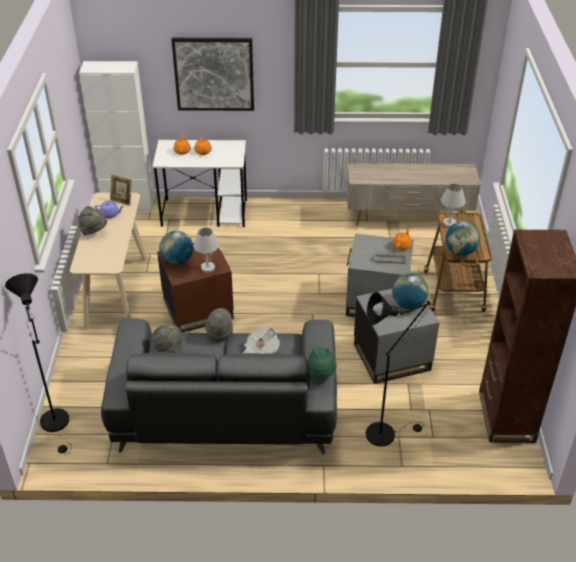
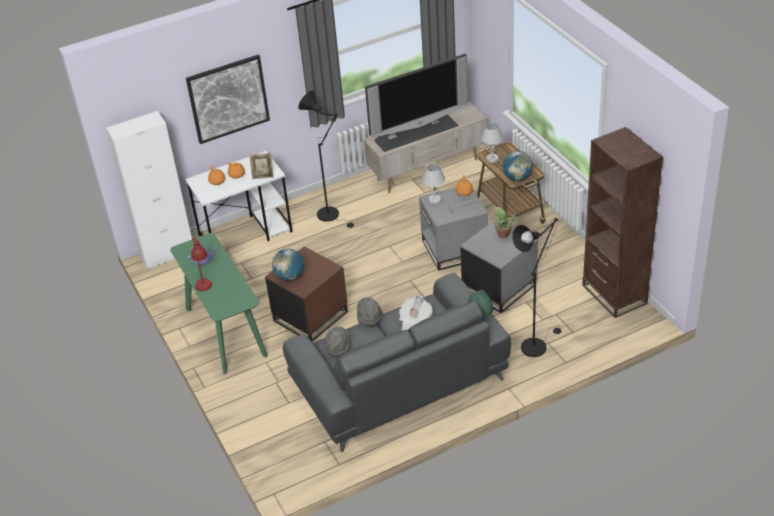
camera: 25 degrees left, 0 degrees up
black floor lamp [5,273,72,454] -> black floor lamp moved to [298,91,356,228]
beige console table [70,193,148,330] -> green console table [170,233,268,374]
grey hat [78,206,107,236] -> red table lamp [191,238,212,291]
picture frame [110,174,132,206] -> picture frame moved to [249,153,274,179]
white table lamp [193,228,219,273] -> white table lamp moved to [422,164,445,204]
globe [392,273,428,309] -> potted plant [494,207,516,238]
none -> television [365,54,468,152]

